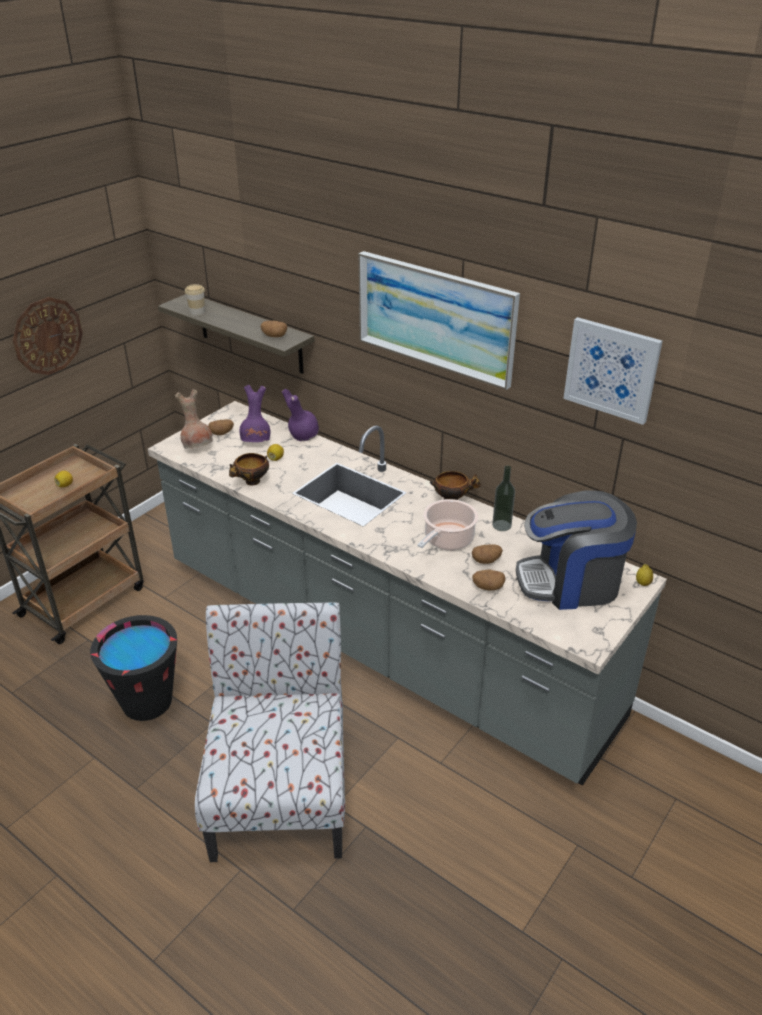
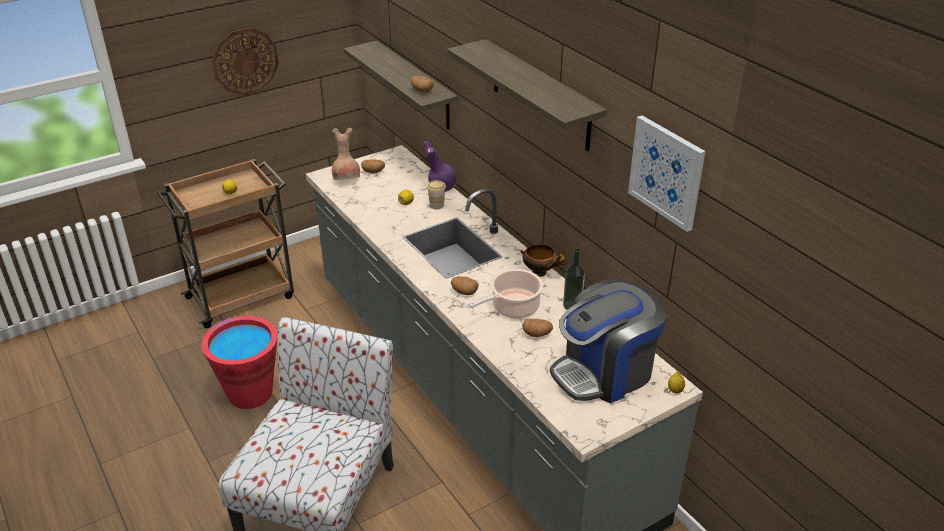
camera: 20 degrees right, 0 degrees up
black bucket [90,615,177,721] -> red bucket [201,316,278,409]
cup [185,284,205,315] -> cup moved to [427,180,446,209]
bowl [229,453,269,485] -> none
purple vase [239,385,270,442] -> none
picture [359,251,520,390] -> shelf [447,39,607,151]
potato [472,570,506,591] -> potato moved to [451,276,479,295]
coffee machine [516,490,637,610] -> coffee machine turned 45 degrees counterclockwise [550,278,666,404]

